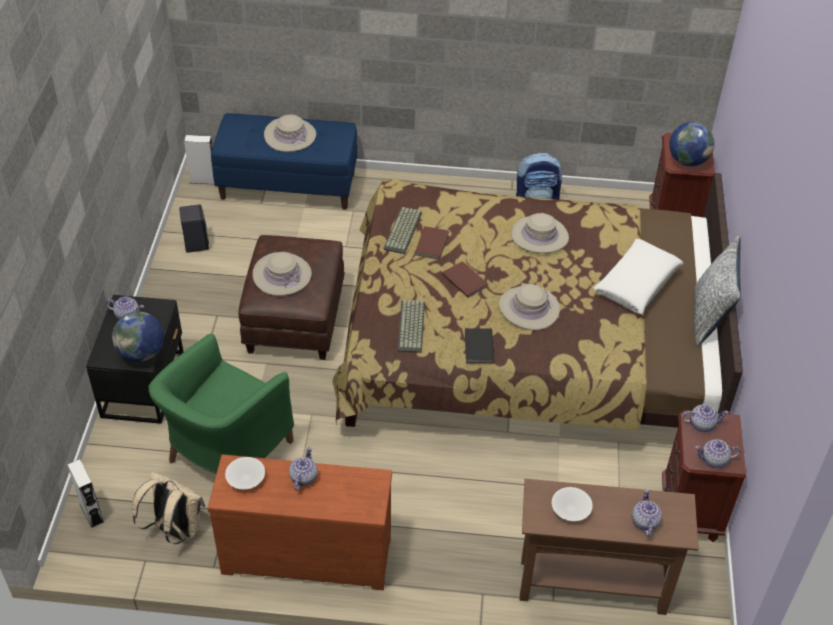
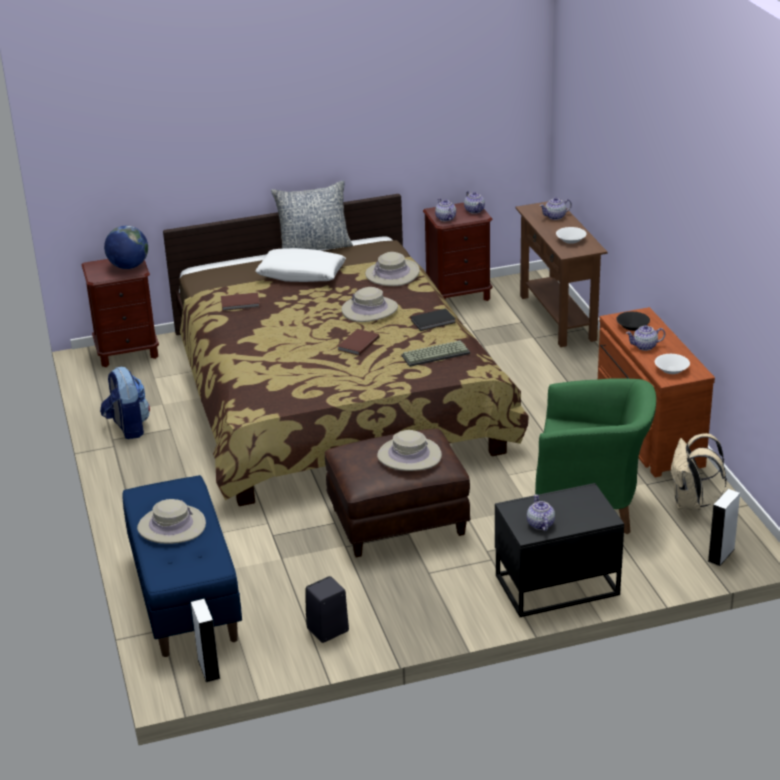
camera: 110 degrees left, 15 degrees down
globe [112,311,164,362] -> none
keyboard [383,207,422,254] -> none
brown book [415,226,449,260] -> brown book moved to [221,292,260,311]
beige hat [511,213,569,253] -> beige hat moved to [365,252,420,286]
none -> black bowl [616,312,650,331]

